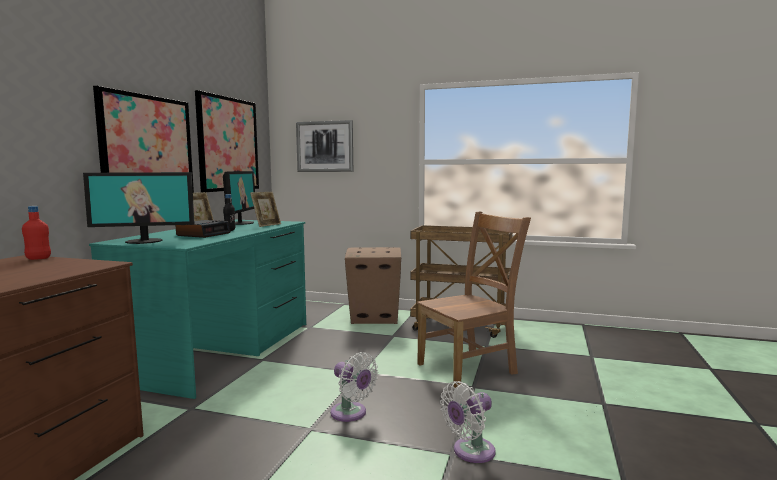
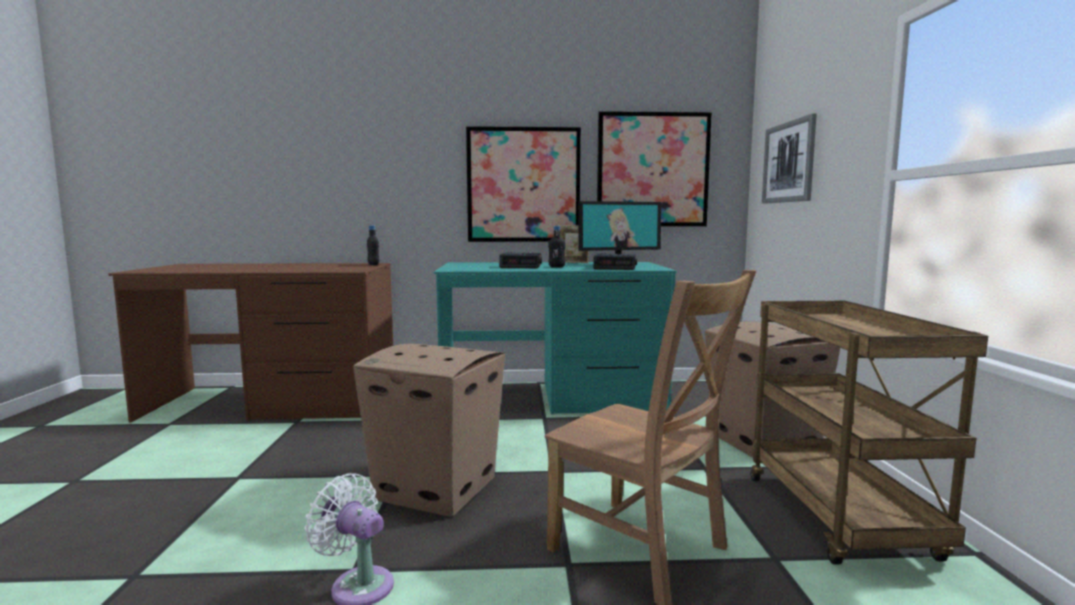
camera: 70 degrees right, 0 degrees up
red bottle [22,206,51,260] -> black bottle [367,225,379,265]
monitor [83,172,194,244] -> none
picture frame [250,192,281,227] -> alarm clock [593,253,637,270]
white fan [330,352,378,422] -> cardboard box [353,344,505,517]

